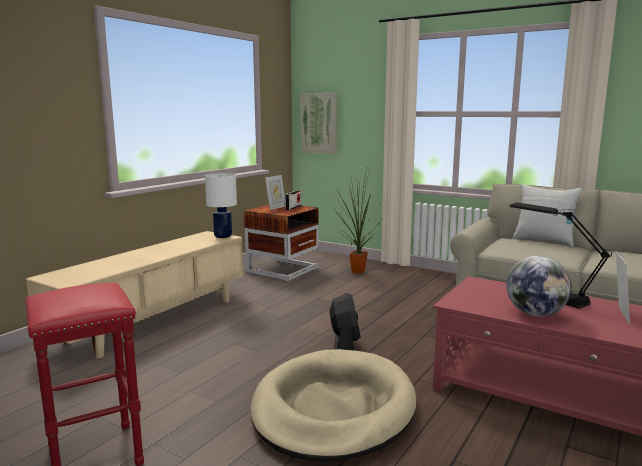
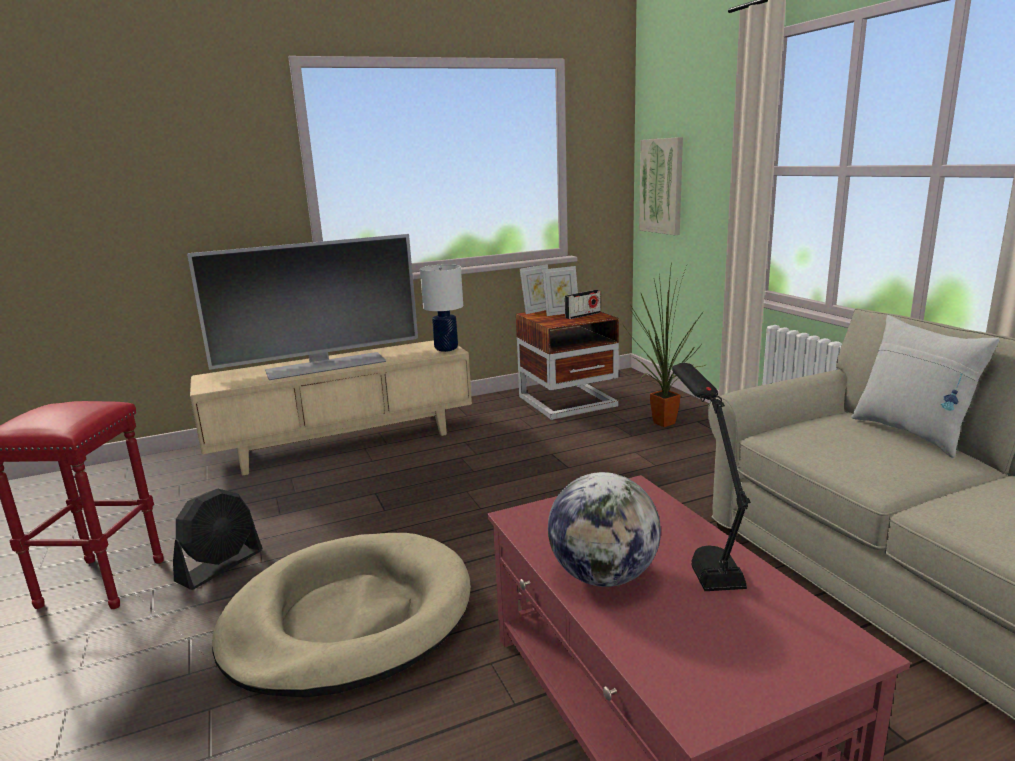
camera: 35 degrees right, 5 degrees up
black fan [329,293,361,351] -> black fan moved to [173,489,262,590]
picture frame [616,251,630,325] -> picture frame moved to [520,264,548,314]
none -> television [187,234,418,380]

